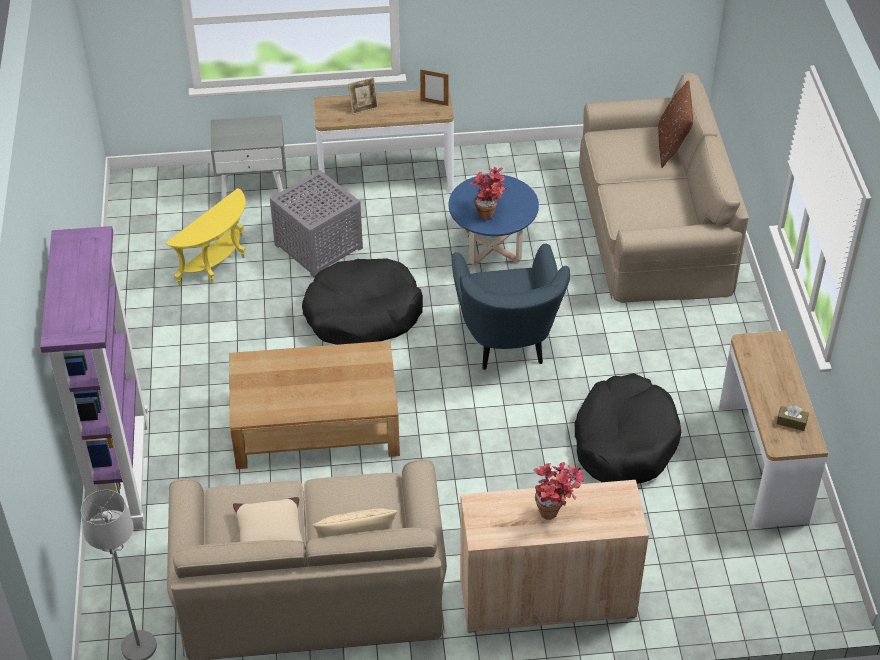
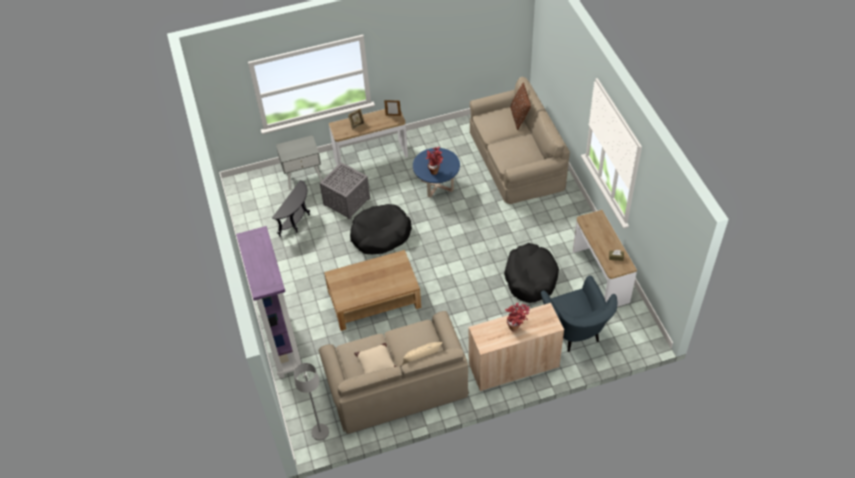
camera: 10 degrees left, 5 degrees up
yellow side table [165,188,246,285] -> black side table [272,180,310,237]
blue armchair [452,243,570,370] -> blue armchair moved to [541,275,617,352]

